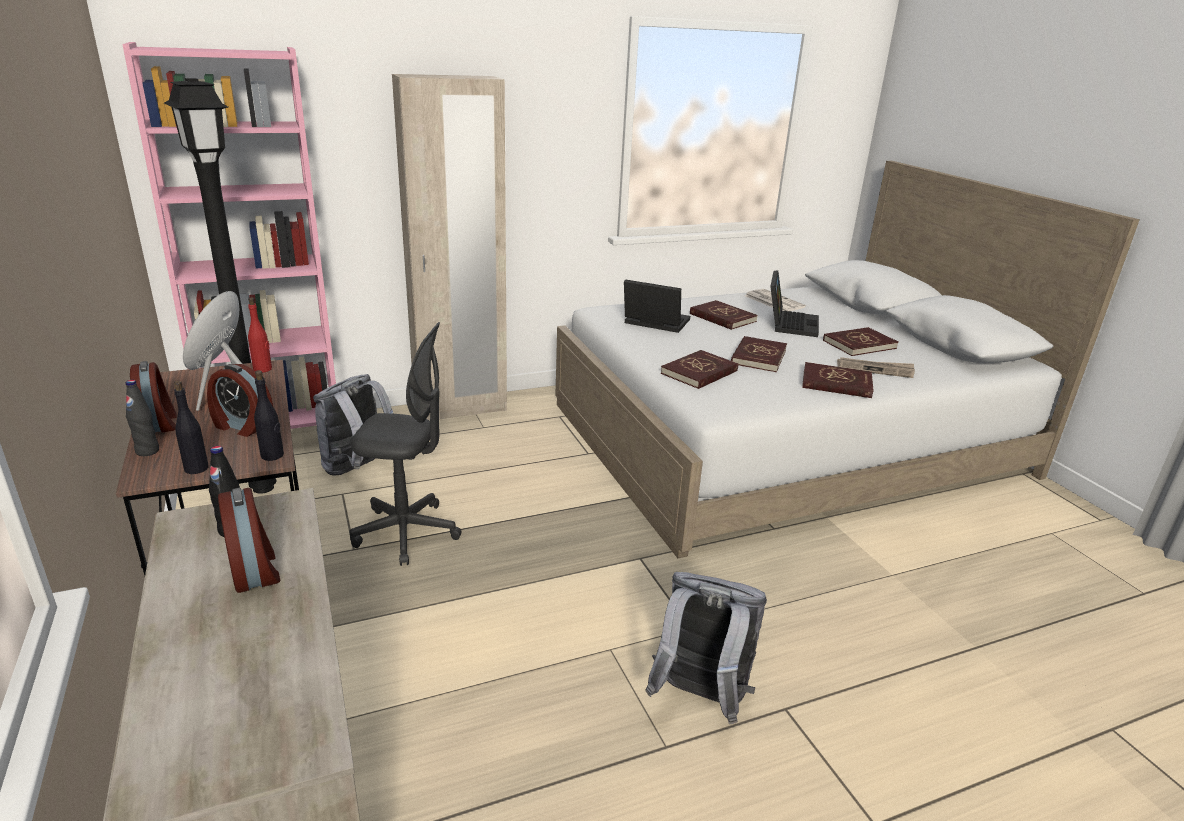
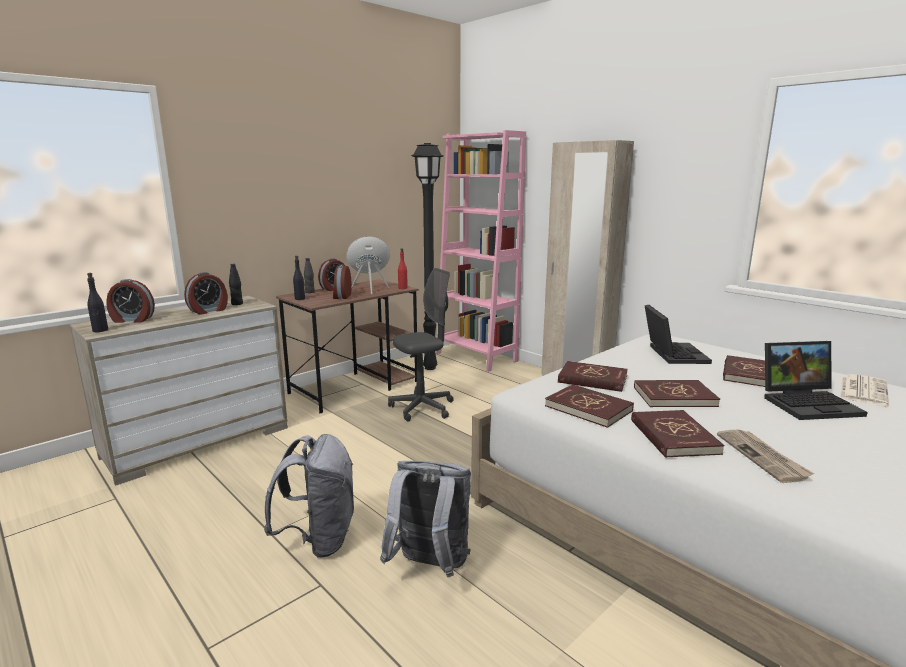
camera: 70 degrees right, 10 degrees down
black bottle [254,370,284,461] -> black bottle moved to [87,273,108,332]
grey backpack [313,374,394,476] -> grey backpack moved to [380,461,471,577]
grey office chair [349,322,461,566] -> grey office chair turned 105 degrees counterclockwise [388,268,454,422]
red book [823,327,898,356] -> red book moved to [545,384,634,428]
none -> alarm clock [106,279,155,323]

